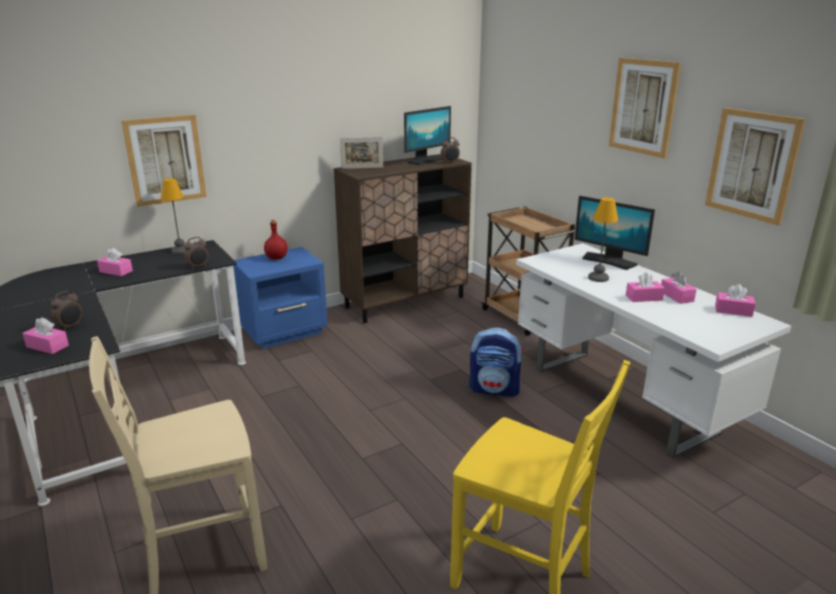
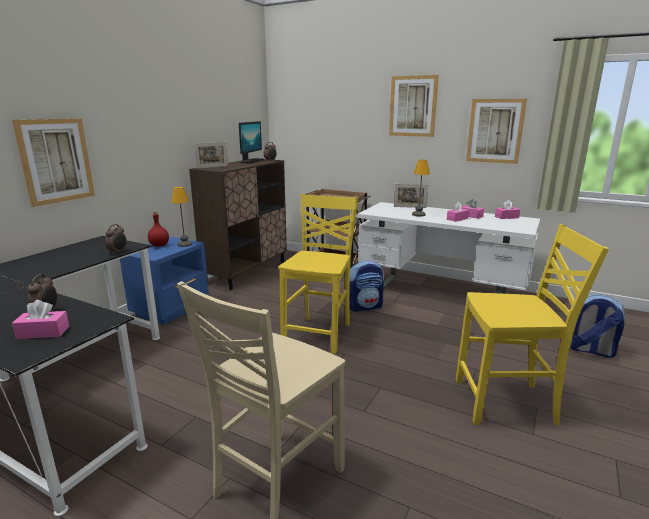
camera: 30 degrees left, 5 degrees down
pink tissue box [97,248,133,276] -> none
table lamp [161,178,185,254] -> table lamp moved to [171,187,192,247]
monitor [574,196,655,270] -> picture frame [394,184,428,208]
none -> yellow chair [278,194,358,355]
none -> backpack [570,294,626,358]

